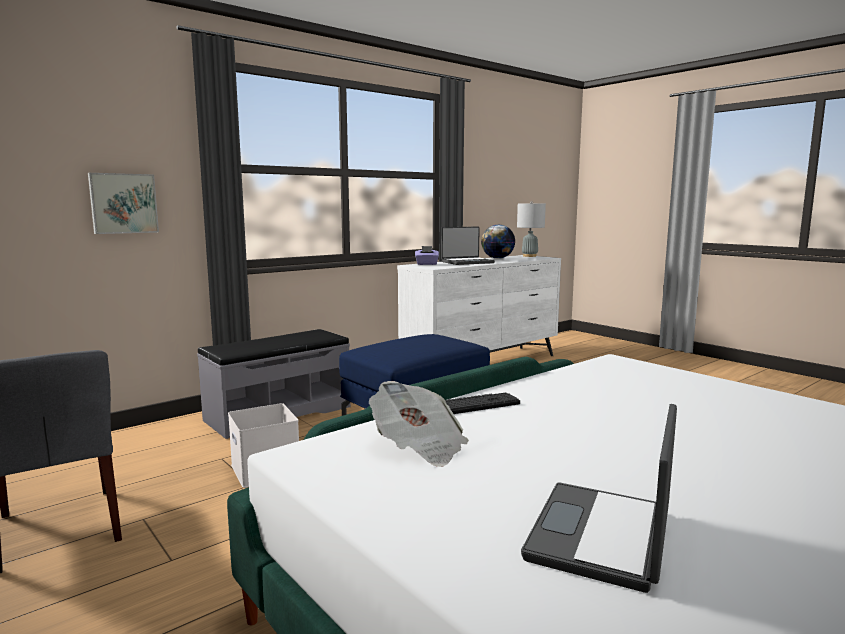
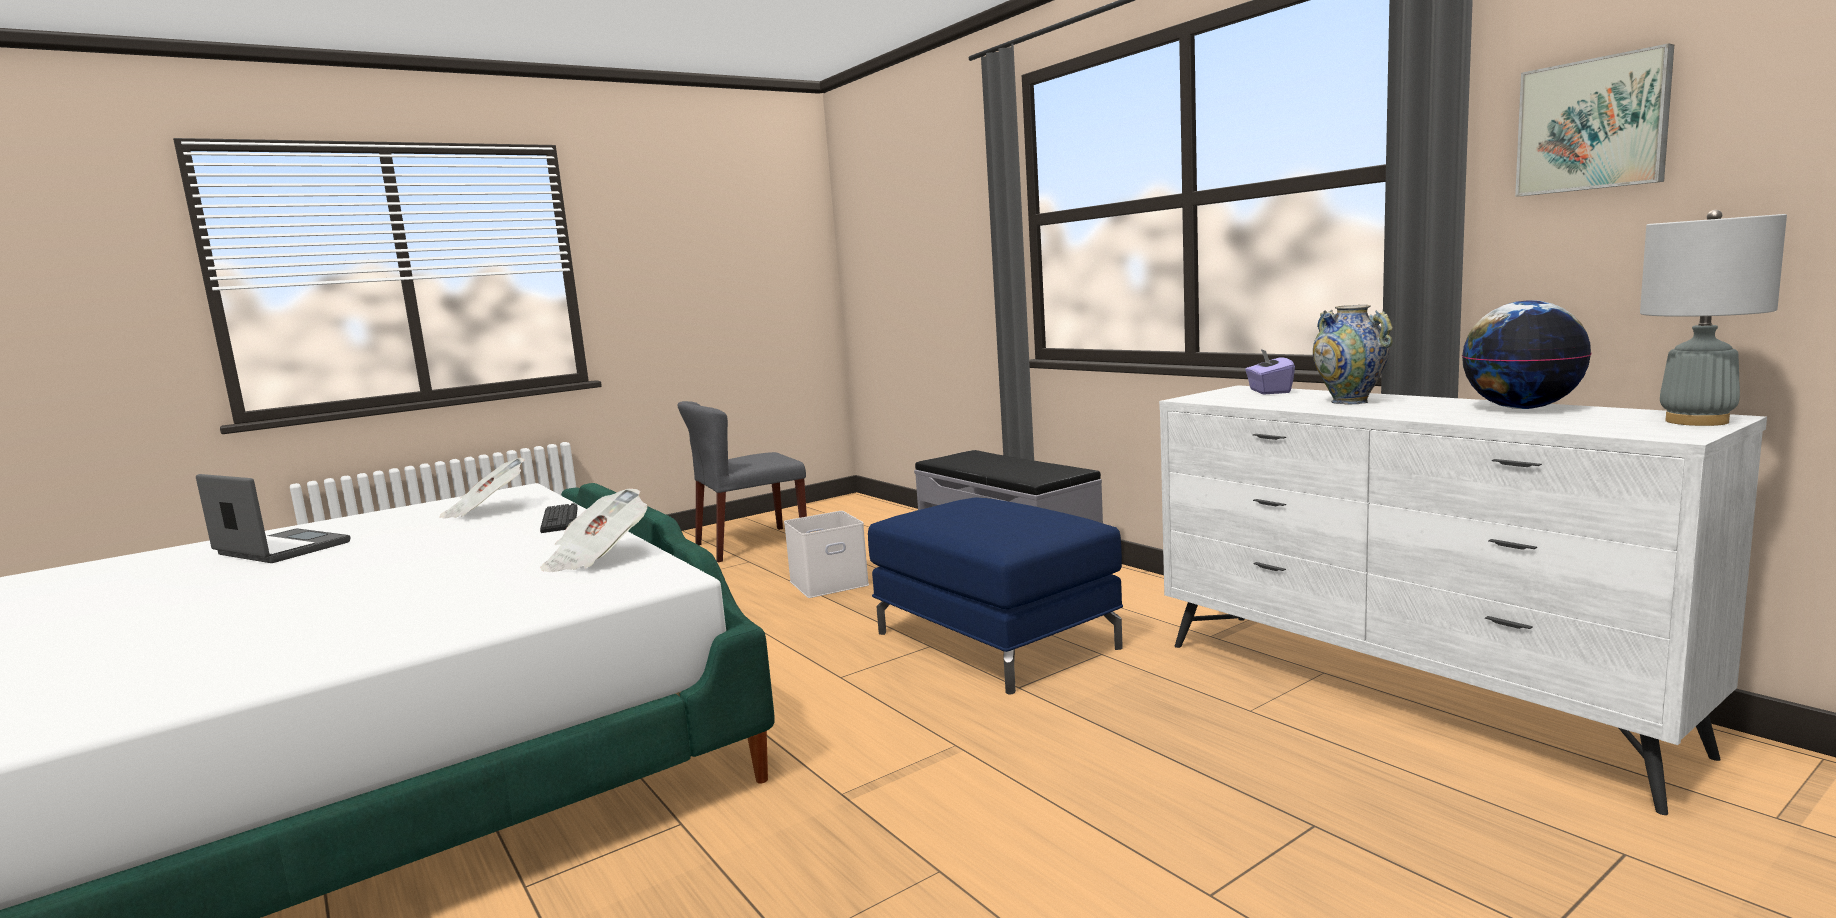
camera: 95 degrees right, 0 degrees up
picture [88,173,159,234] -> picture moved to [1515,43,1674,196]
laptop [441,226,495,265] -> vase [1313,305,1393,405]
none -> newspaper [540,488,647,572]

